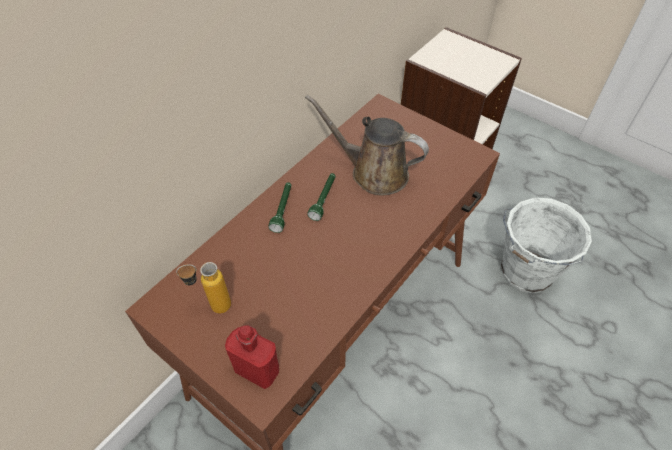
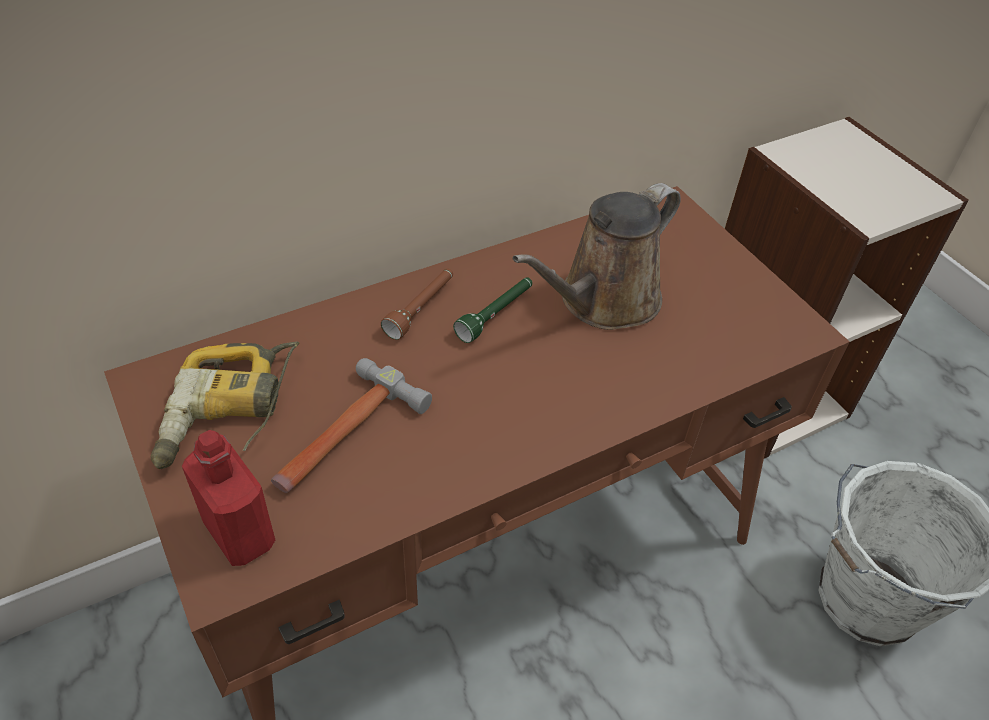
camera: 20 degrees right, 5 degrees down
bottle [176,262,231,314] -> power drill [151,341,300,469]
green flashlight [268,182,291,233] -> brown flashlight [381,269,453,340]
brown watering can [305,95,429,195] -> brown watering can turned 90 degrees counterclockwise [513,183,681,330]
none -> hammer [271,358,432,493]

